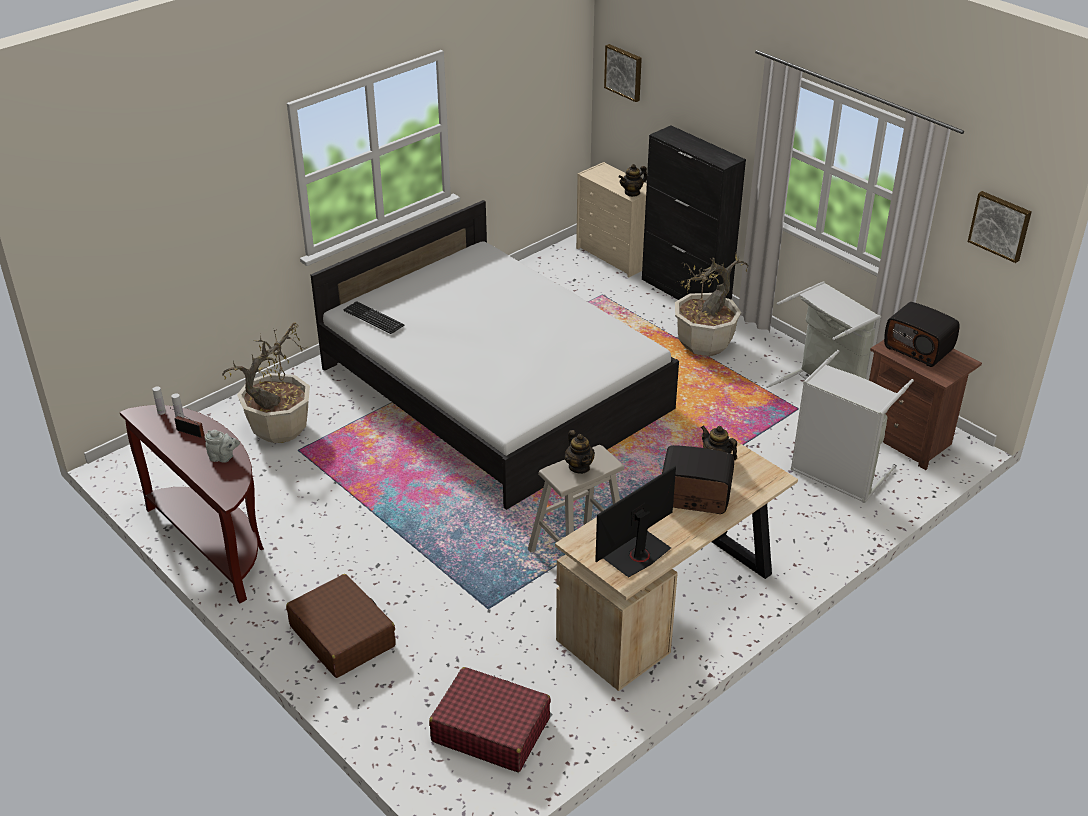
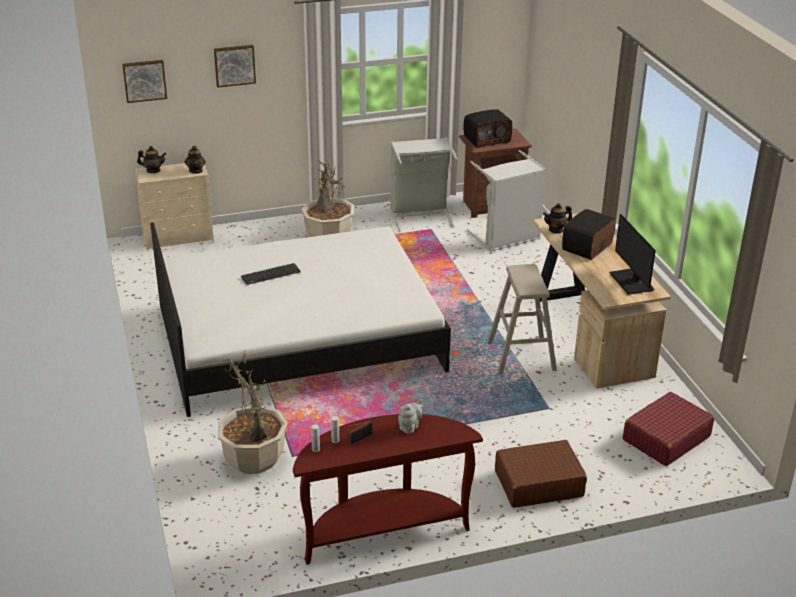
camera: 65 degrees left, 5 degrees down
keyboard [344,301,404,334] -> keyboard moved to [241,263,301,285]
teapot [565,430,595,474] -> teapot moved to [137,146,166,173]
black cabinet [642,126,746,300] -> none
picture [968,191,1032,263] -> picture moved to [214,45,256,88]

